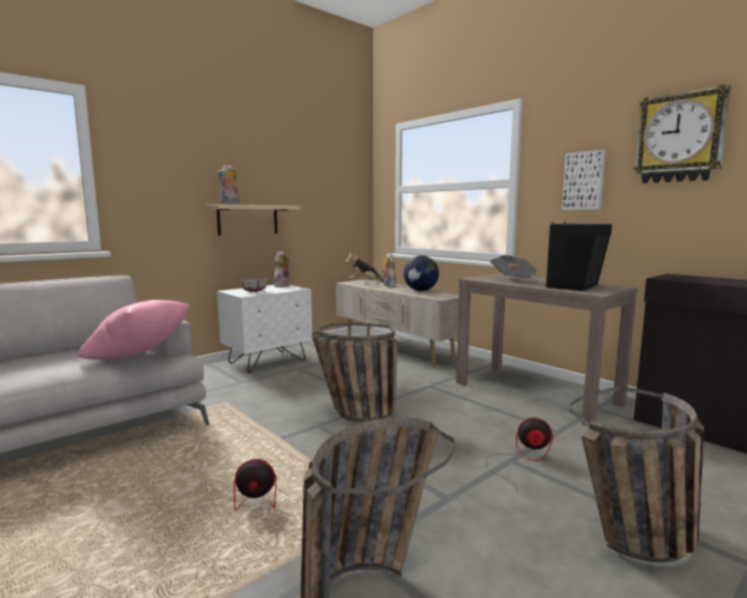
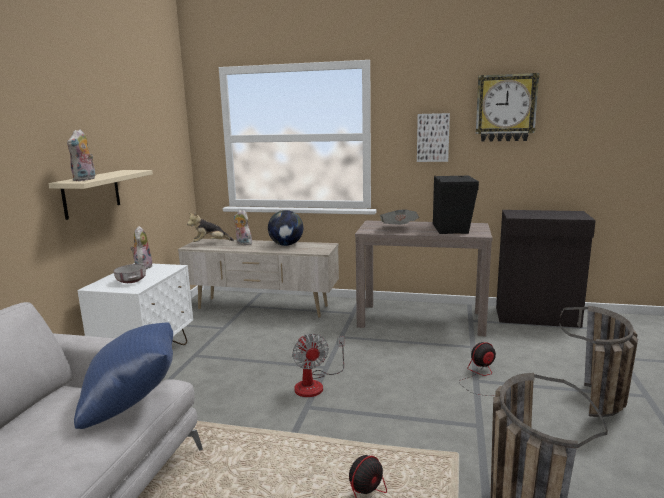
camera: 35 degrees left, 5 degrees up
pink pillow [78,300,190,359] -> blue pillow [74,323,173,429]
basket [312,323,397,422] -> fan [292,334,344,397]

